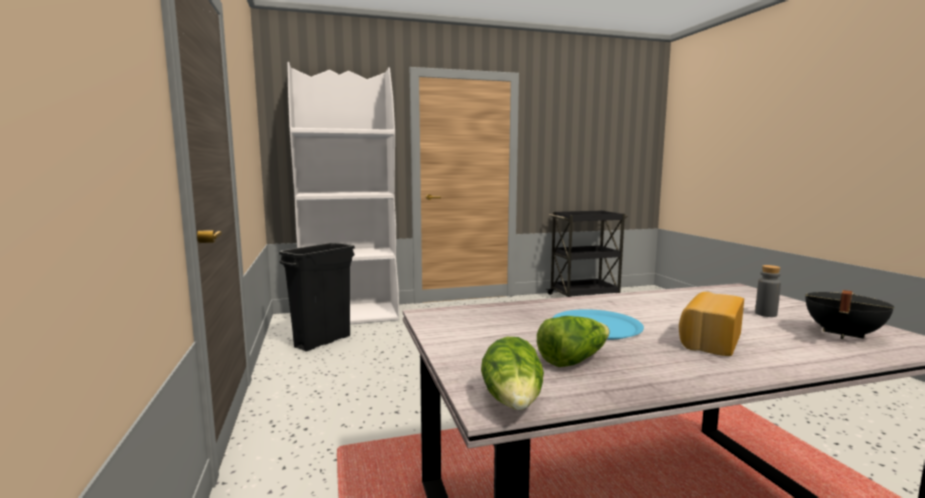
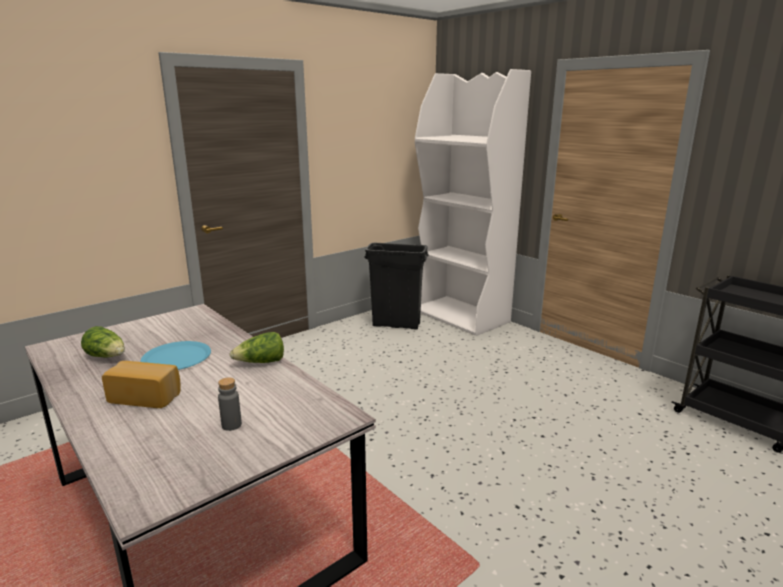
camera: 65 degrees right, 10 degrees up
lettuce [481,337,544,410] -> lettuce moved to [230,332,284,363]
black cooking pot [805,290,894,339] -> none

